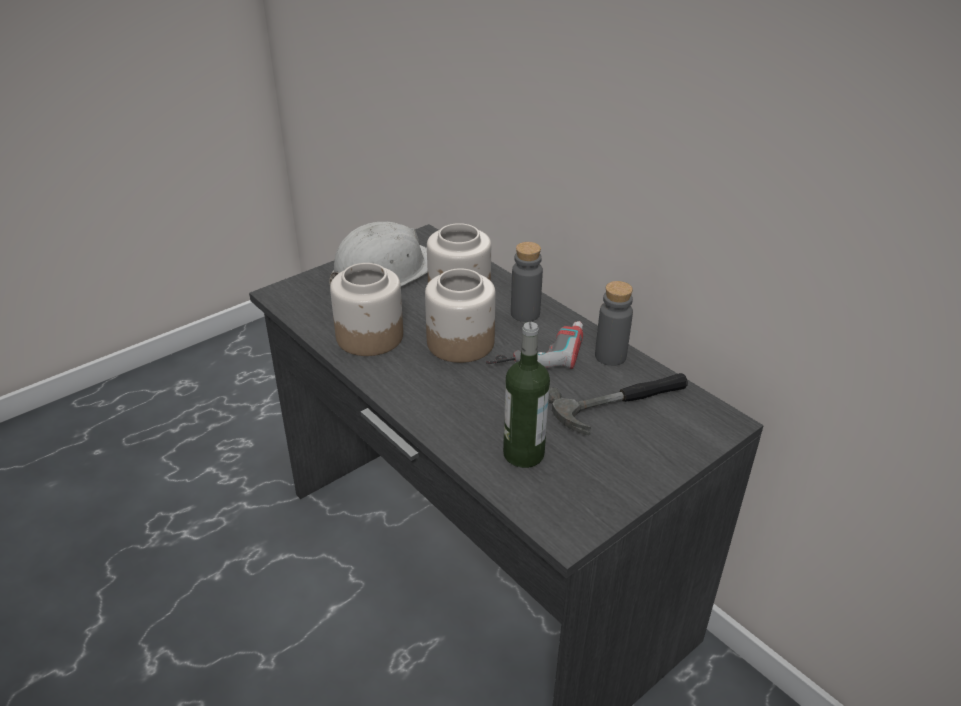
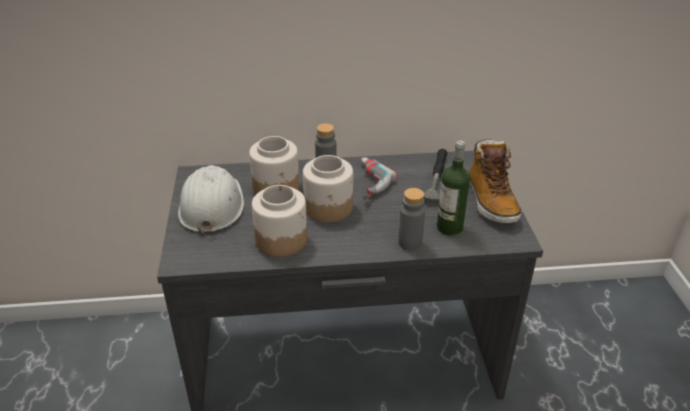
camera: 55 degrees left, 0 degrees up
grey bottle [595,281,633,366] -> grey bottle moved to [398,188,425,251]
none -> boot [469,139,522,223]

